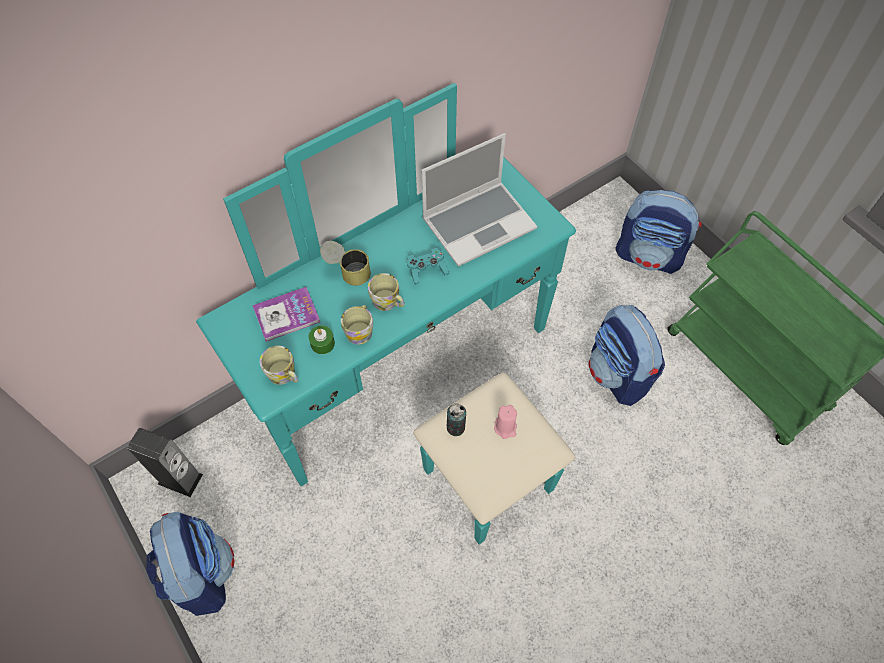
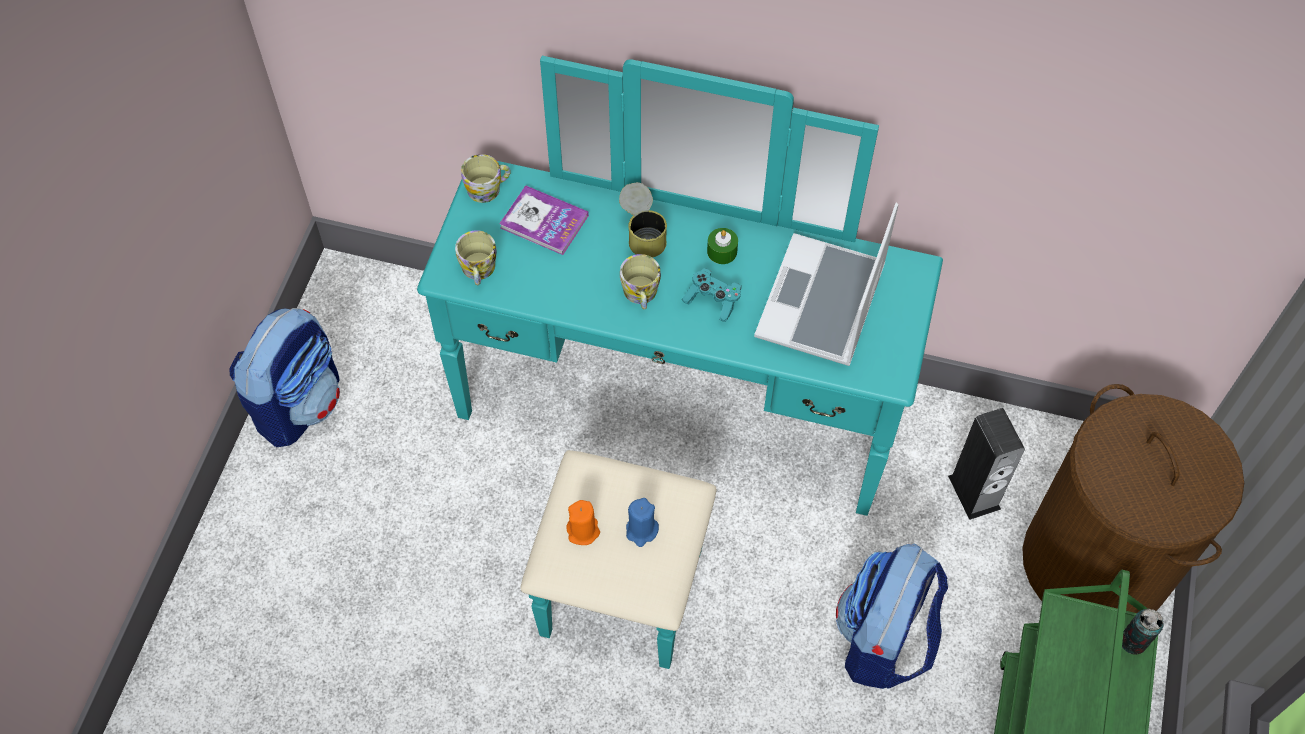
camera: 50 degrees right, 0 degrees up
speaker [127,428,203,497] -> speaker moved to [948,408,1025,520]
green candle [308,326,335,354] -> green candle moved to [707,228,738,264]
mug [341,305,373,345] -> mug moved to [461,154,511,203]
laptop [421,133,537,267] -> laptop turned 90 degrees clockwise [754,203,898,366]
can [447,403,466,436] -> can moved to [1122,609,1163,655]
pink candle [494,405,517,439] -> blue candle [626,498,659,547]
backpack [615,190,702,274] -> brown laundry basket [1022,384,1244,613]
none -> orange candle [567,500,600,545]

